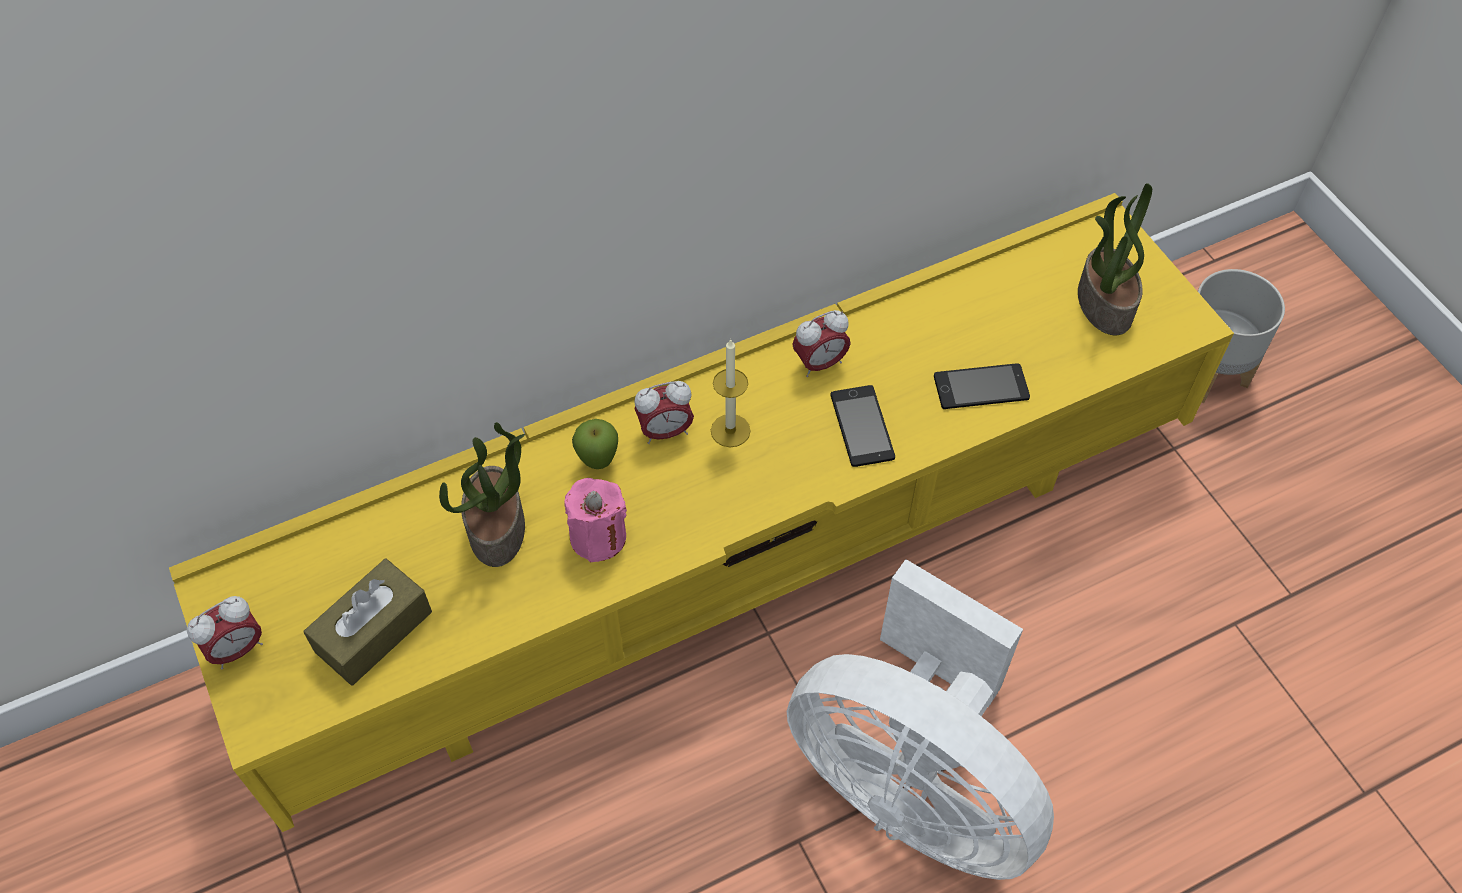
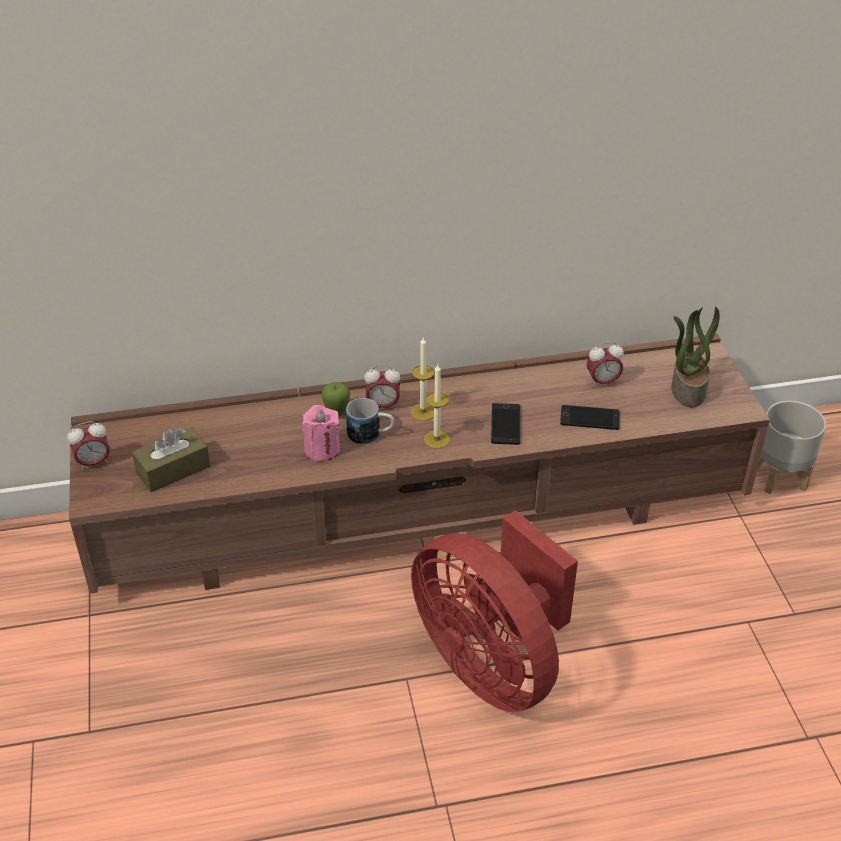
camera: 15 degrees right, 15 degrees down
yellow tv stand [169,193,1234,832] -> brown tv stand [69,334,770,594]
potted plant [439,422,525,567] -> none
white fan [787,559,1054,880] -> red fan [411,510,578,712]
alarm clock [792,310,851,377] -> alarm clock moved to [587,342,624,387]
none -> mug [346,398,395,445]
none -> candle [424,364,450,449]

